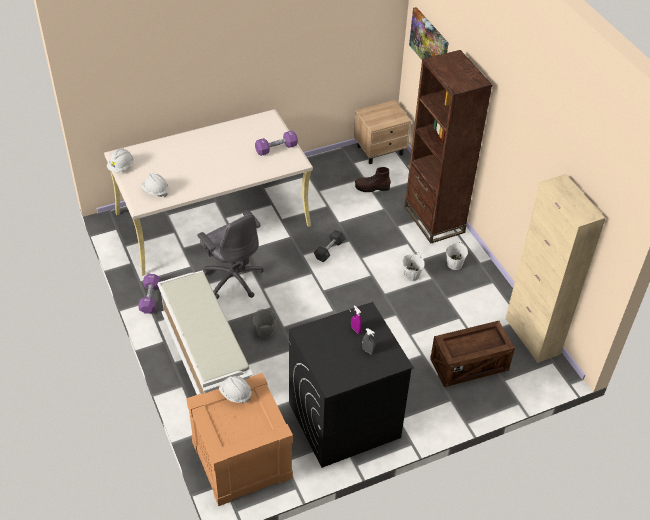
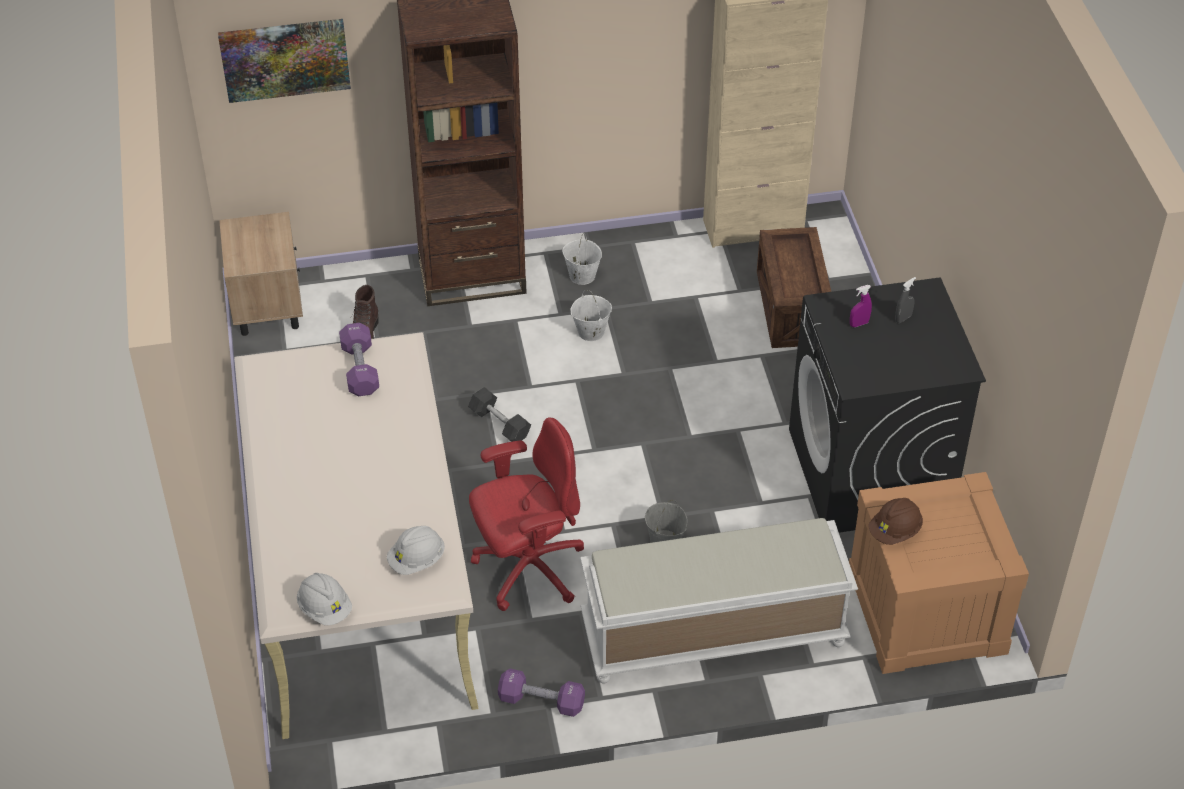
camera: 75 degrees left, 0 degrees up
grey office chair [198,210,264,299] -> red office chair [469,417,584,611]
white hard hat [219,376,251,403] -> brown hard hat [869,498,923,545]

